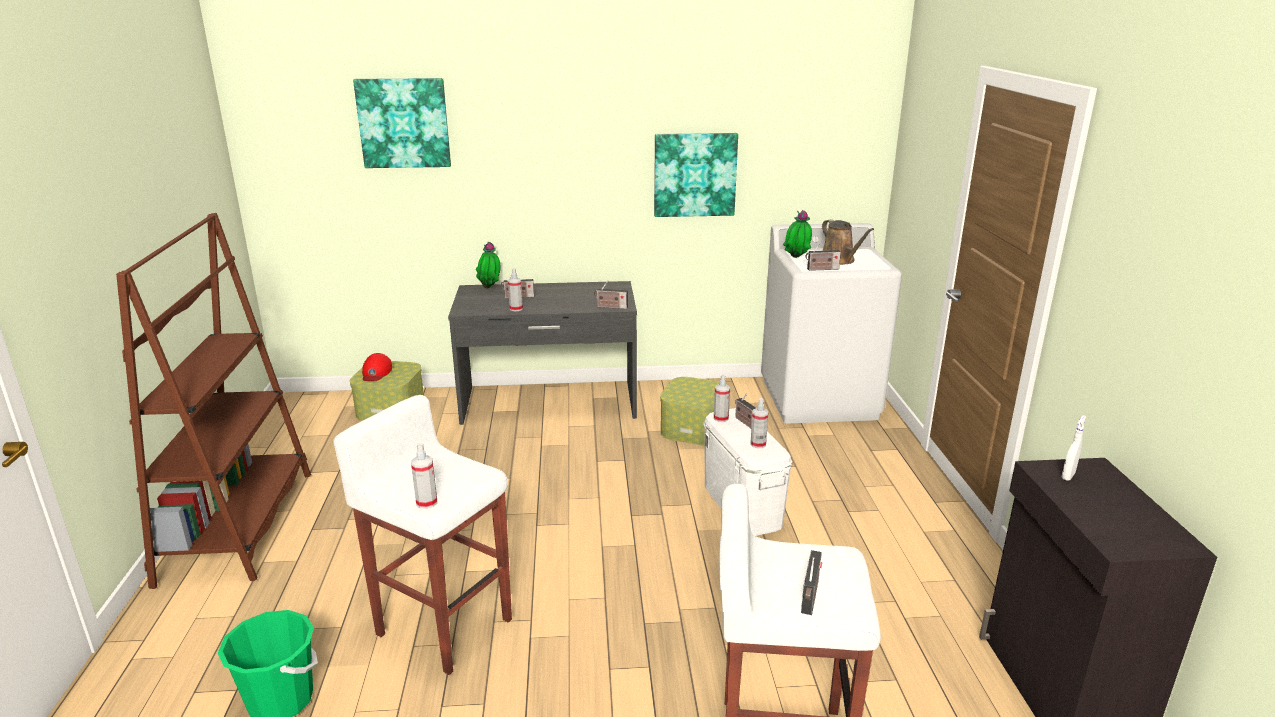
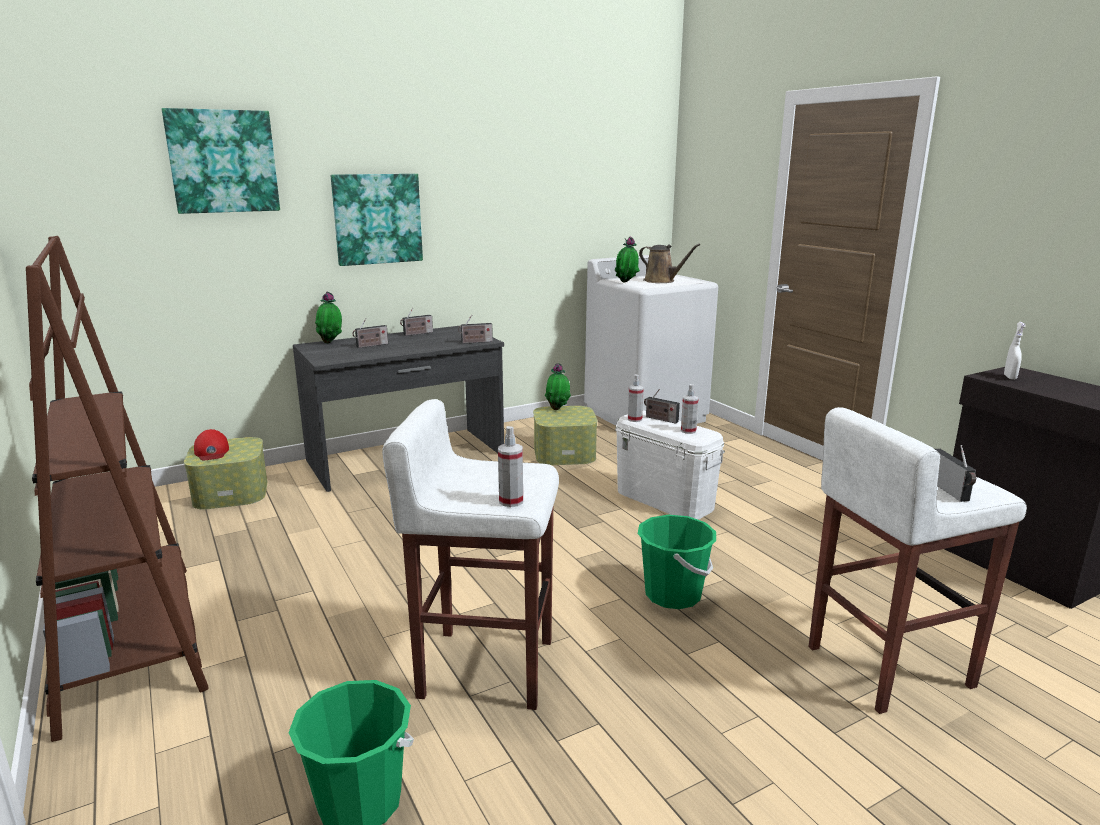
camera: 25 degrees left, 5 degrees down
spray bottle [508,268,523,311] -> none
picture [654,133,738,217] -> picture moved to [331,174,423,266]
radio [806,242,841,271] -> radio moved to [400,308,433,336]
none -> potted plant [545,363,571,410]
none -> green bucket [638,515,716,609]

